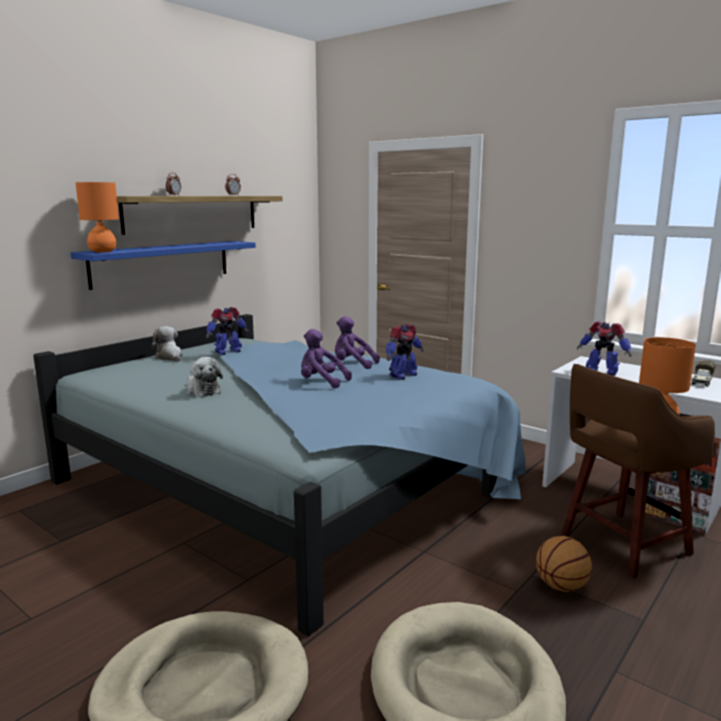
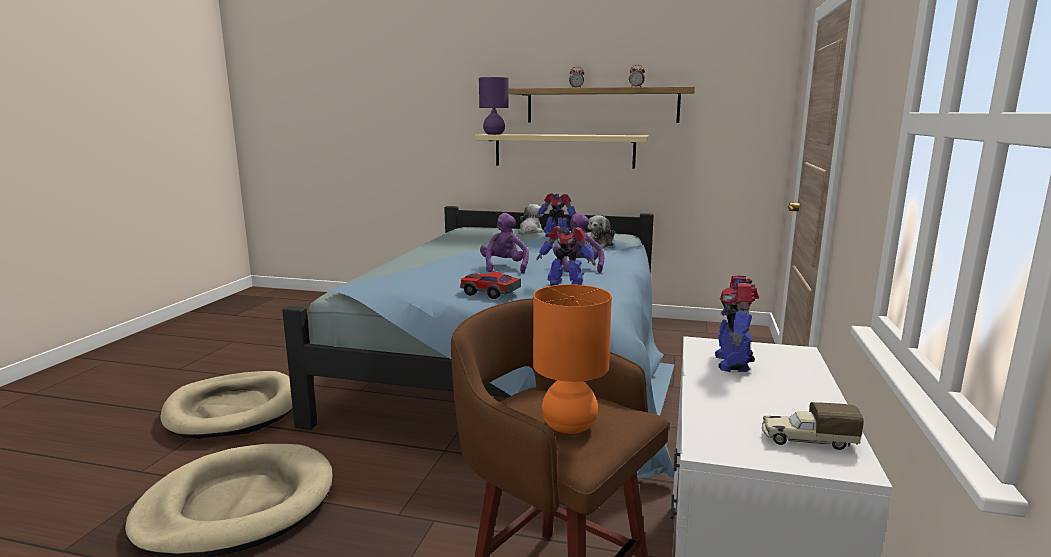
camera: 65 degrees right, 0 degrees up
blue shelf [71,241,256,290] -> beige shelf [475,134,649,168]
orange table lamp [75,182,119,253] -> purple table lamp [479,77,509,135]
plush toy [187,357,223,397] -> plush toy moved to [587,215,615,248]
basketball [536,536,592,592] -> none
none -> toy car [460,271,521,299]

